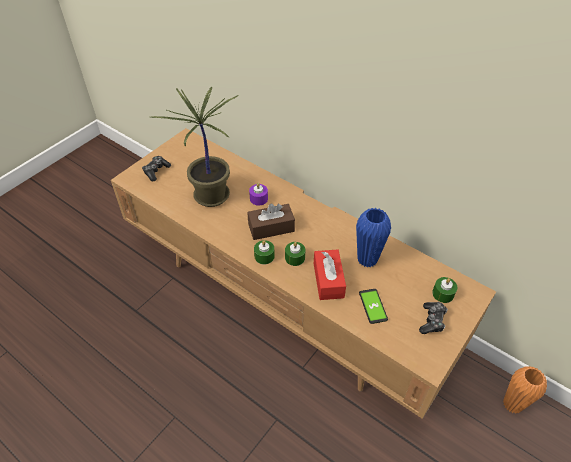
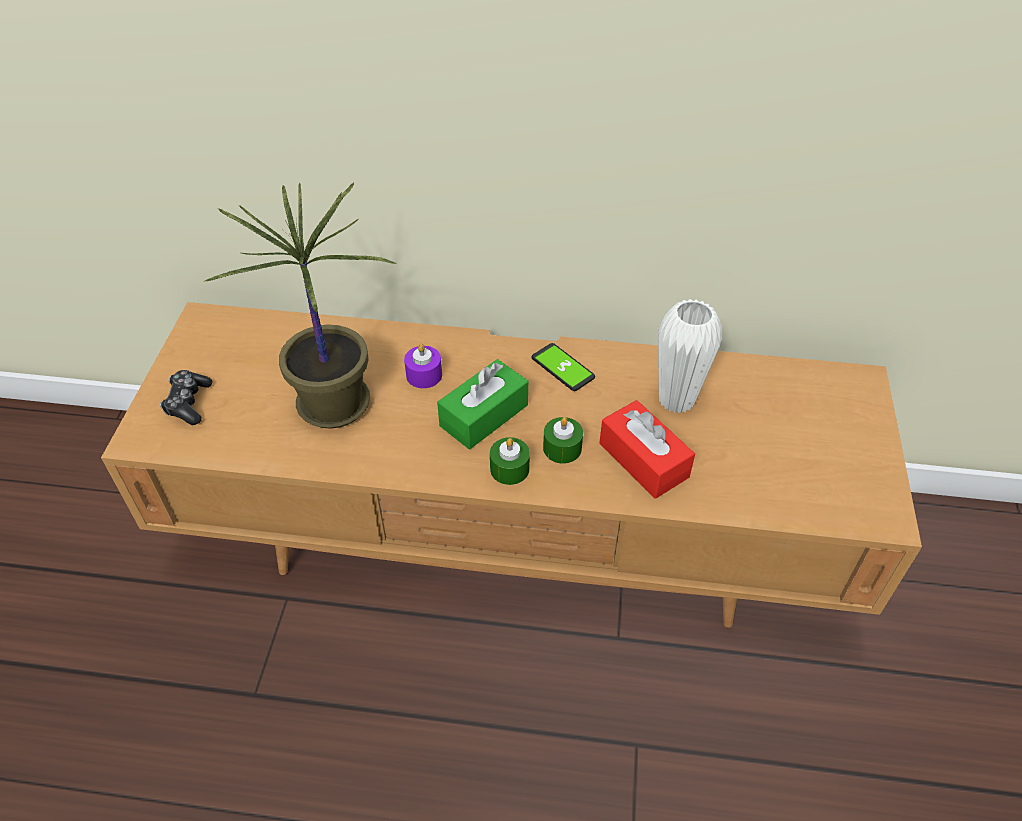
camera: 30 degrees left, 0 degrees up
brown tissue box [247,204,295,240] -> green tissue box [437,359,528,449]
blue vase [356,208,391,267] -> white vase [658,299,722,413]
phone [359,289,388,324] -> phone moved to [532,343,595,391]
game controller [419,302,448,334] -> none
green candle [432,277,457,303] -> none
orange vase [503,367,547,414] -> none

